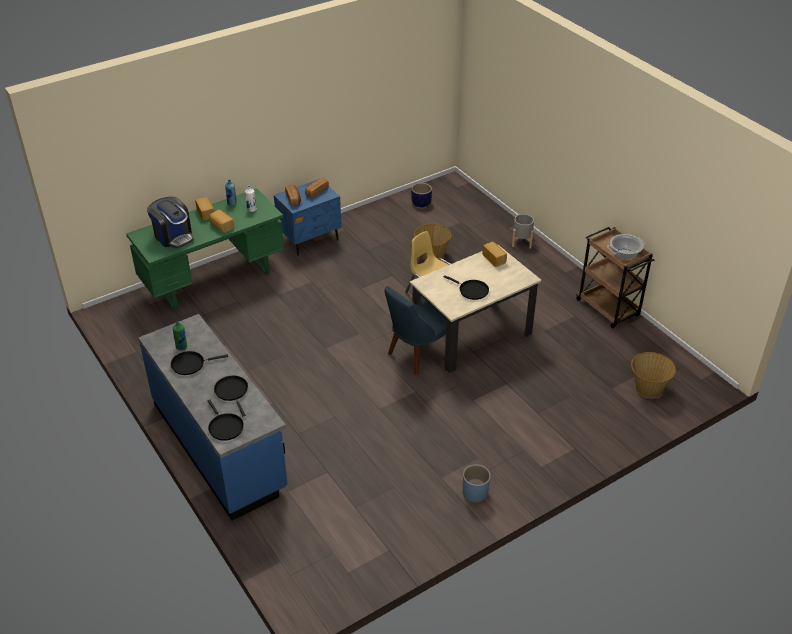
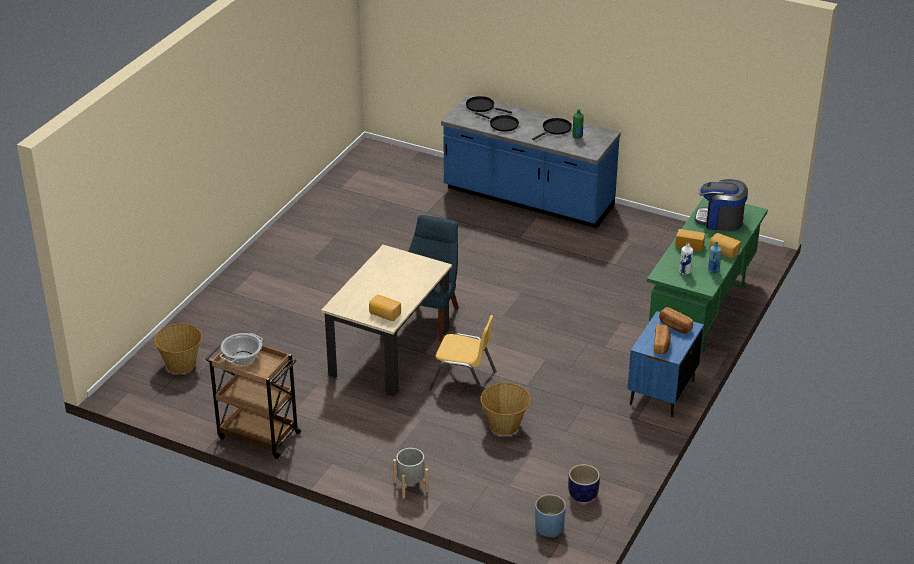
camera: 150 degrees right, 5 degrees down
black frying pan [443,275,489,300] -> none
blue planter [463,464,491,503] -> blue planter moved to [535,494,566,537]

